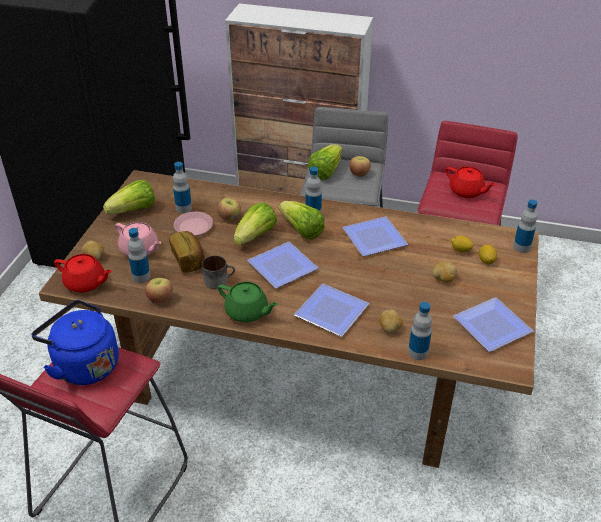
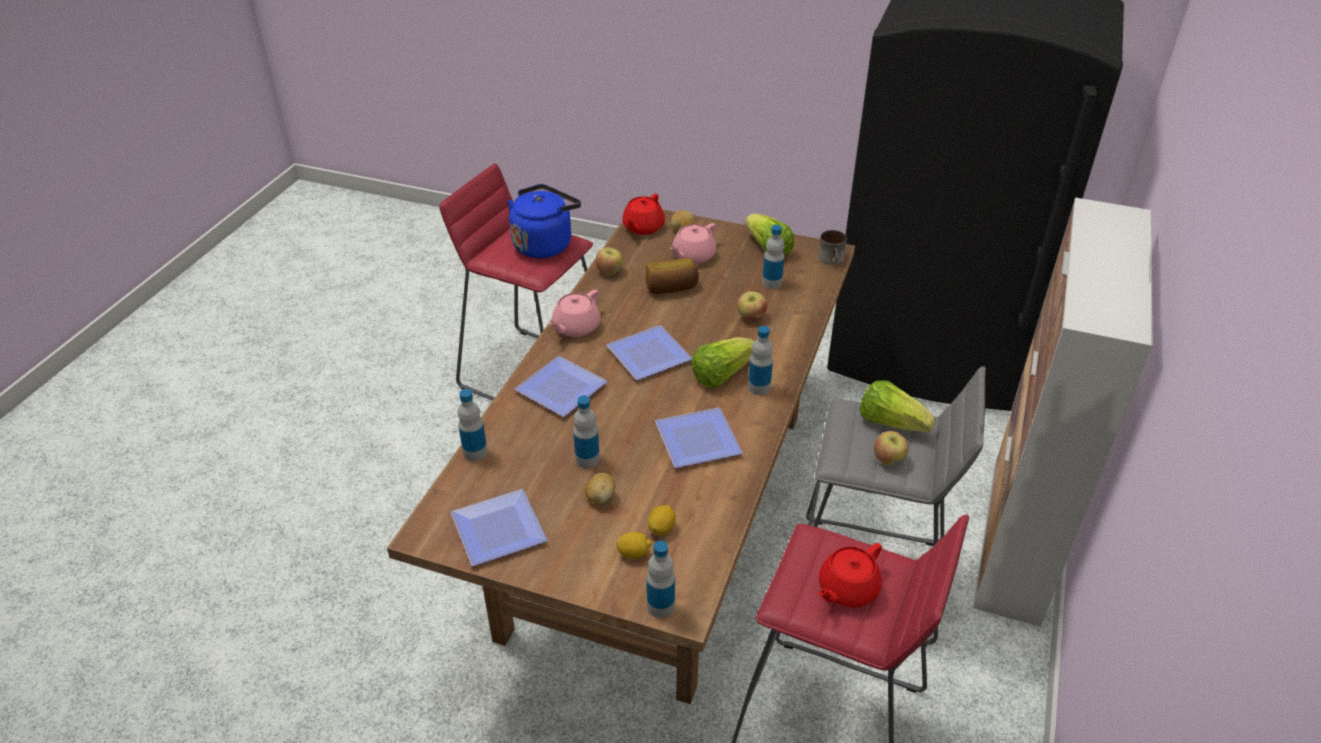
camera: 95 degrees right, 0 degrees up
bottle [128,228,151,283] -> bottle moved to [573,396,600,468]
pink plate [174,212,213,236] -> none
mug [202,255,235,289] -> mug moved to [818,230,847,265]
green teapot [218,282,278,323] -> pink teapot [549,290,601,337]
lettuce [234,202,277,246] -> none
potato [379,309,403,333] -> none

